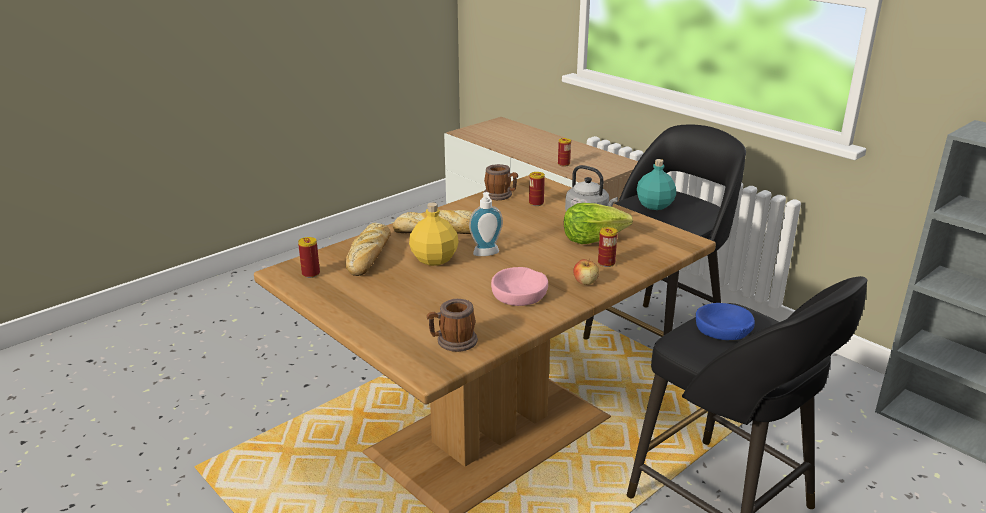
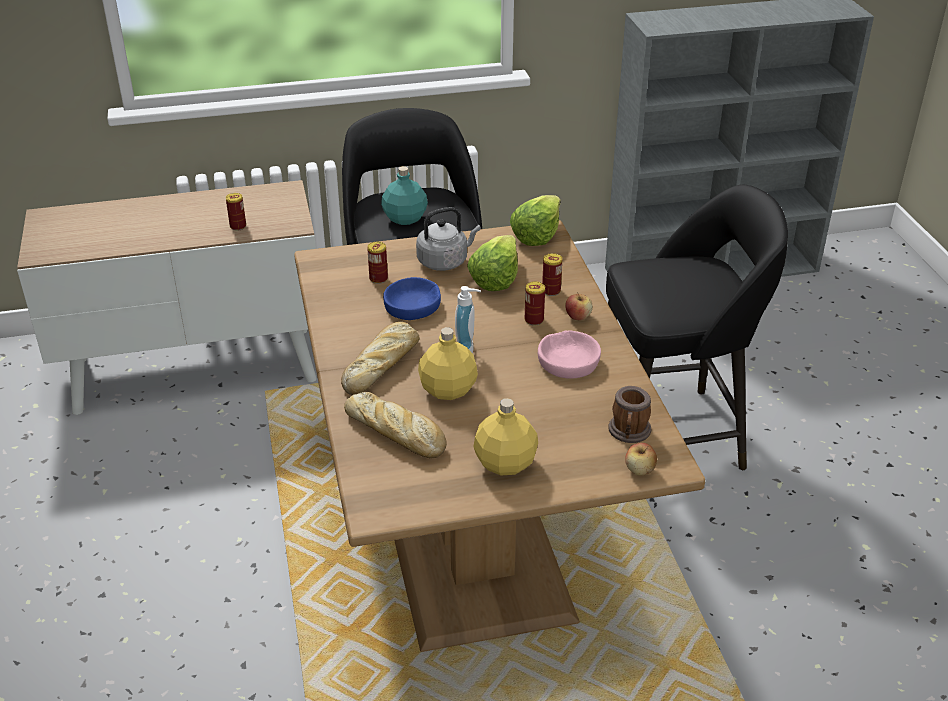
camera: 60 degrees left, 10 degrees up
can [298,237,320,278] -> can moved to [525,281,545,325]
mug [484,164,518,200] -> none
blue bowl [696,303,755,340] -> blue bowl moved to [383,277,441,320]
none -> yellow bottle [474,398,538,475]
none -> lettuce [510,195,561,246]
none -> apple [625,443,657,476]

